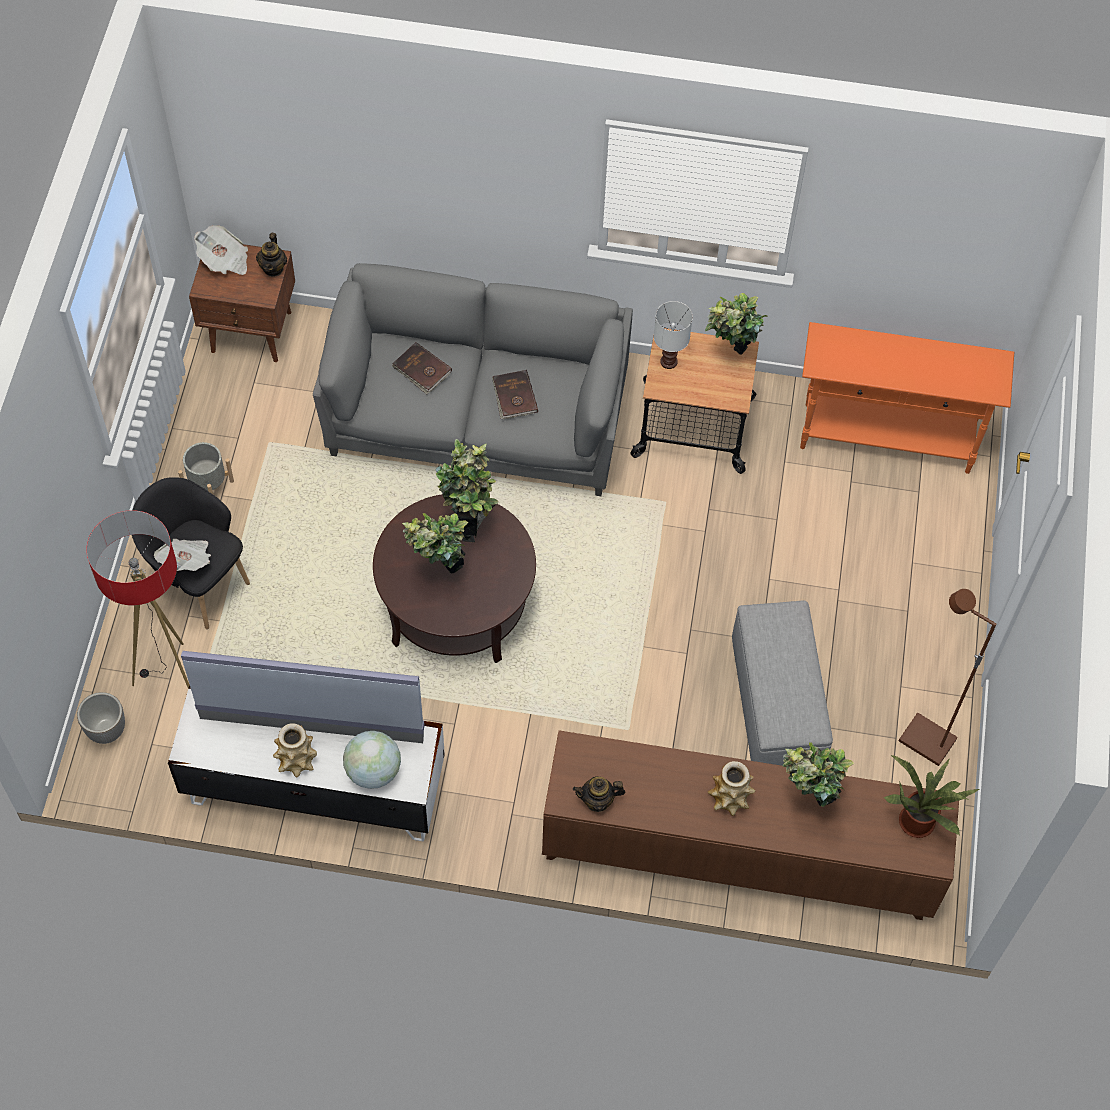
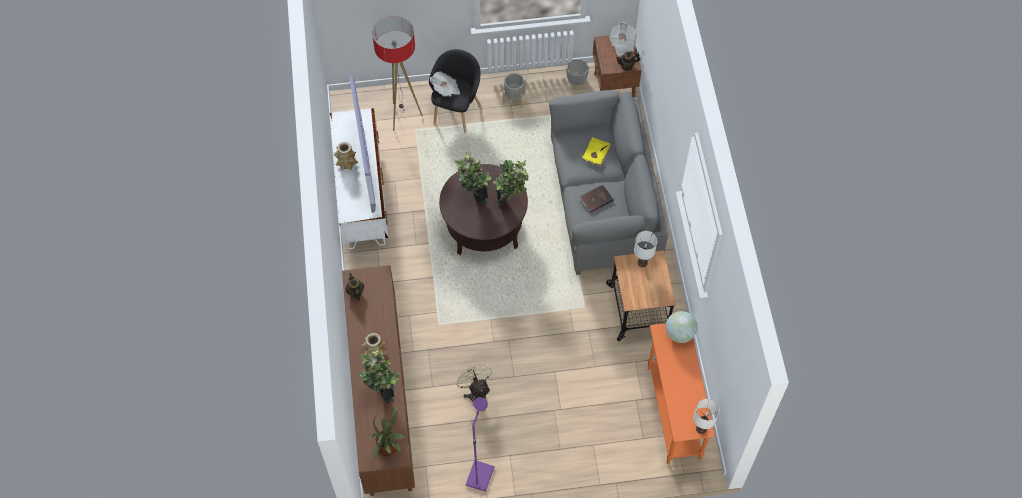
camera: 75 degrees right, 0 degrees up
planter [77,692,125,744] -> planter moved to [566,59,589,85]
globe [343,731,401,789] -> globe moved to [666,311,698,343]
brown book [392,342,452,394] -> yellow book [581,137,610,166]
potted plant [705,293,768,355] -> none
grey ottoman [732,600,833,766] -> beige fan [454,361,492,411]
brown floor lamp [899,589,997,766] -> purple floor lamp [466,397,494,492]
none -> white table lamp [693,399,719,434]

